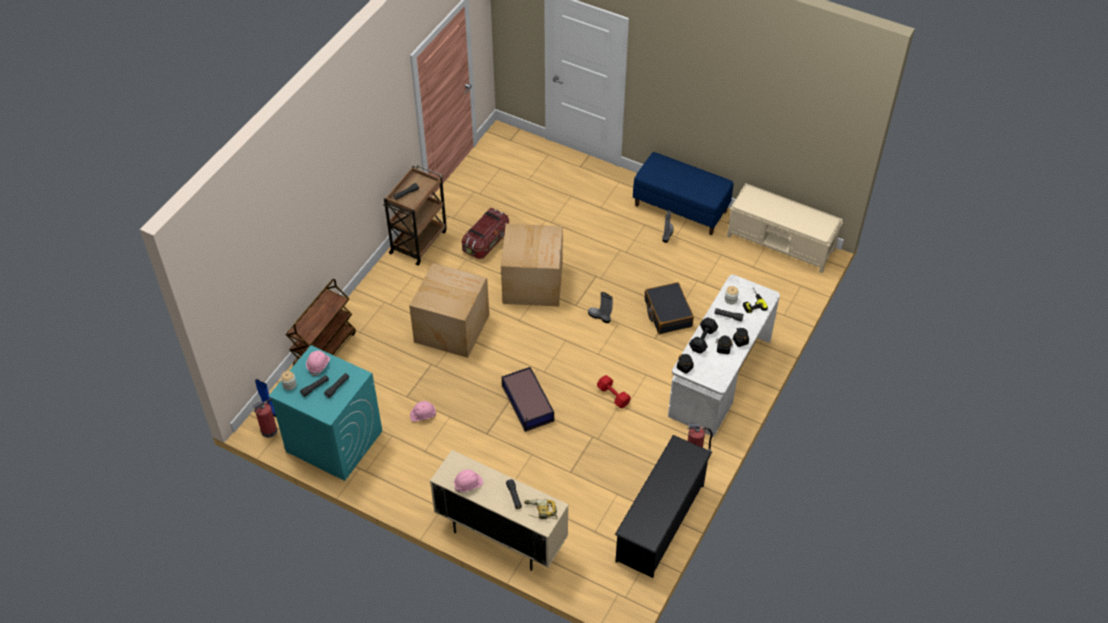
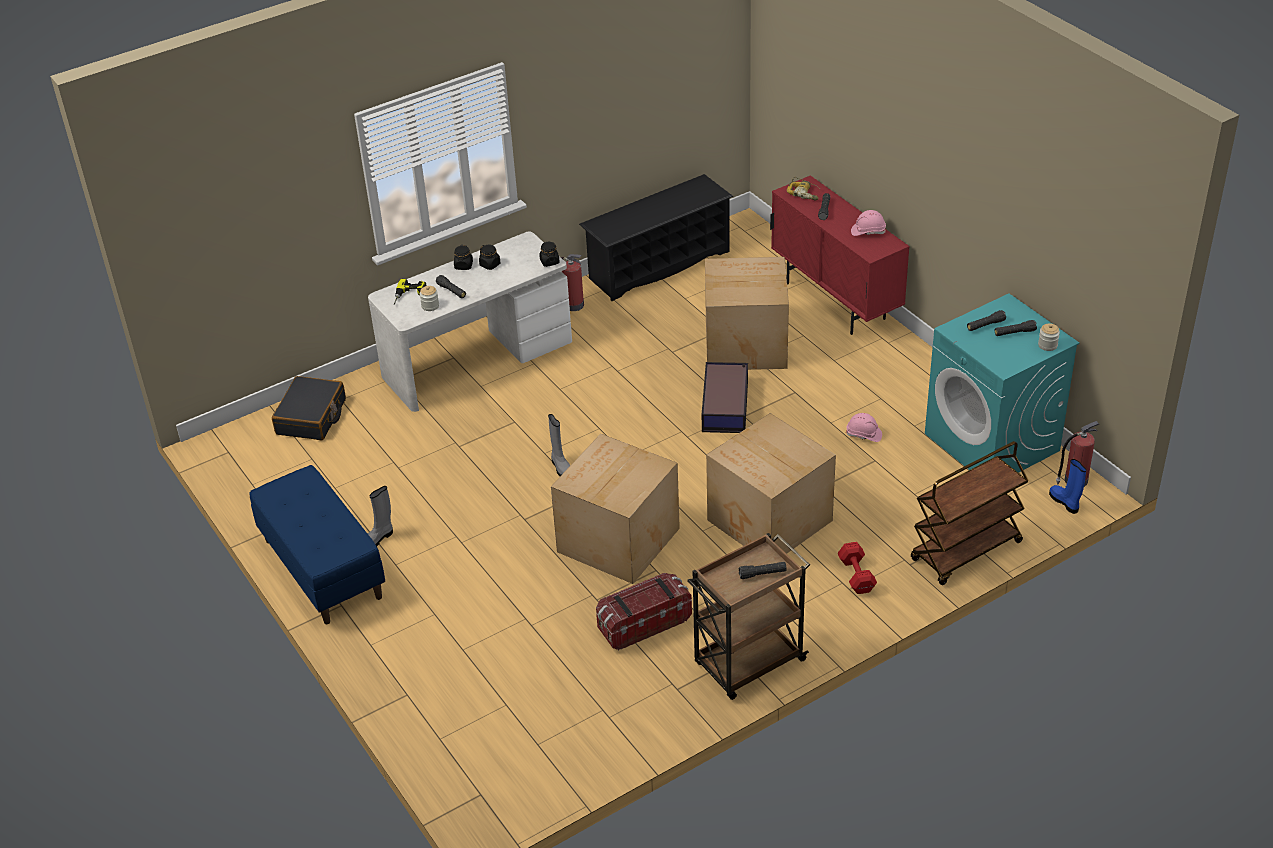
camera: 150 degrees left, 10 degrees down
pink hard hat [306,350,330,376] -> none
beige cabinet [430,450,569,571] -> red cabinet [770,175,910,335]
red dumbbell [597,375,631,408] -> red dumbbell moved to [838,542,877,594]
black suitcase [645,282,694,334] -> black suitcase moved to [272,376,346,440]
black dumbbell [689,317,718,353] -> none
beige bench [727,183,843,273] -> none
none -> cardboard box [705,257,789,370]

